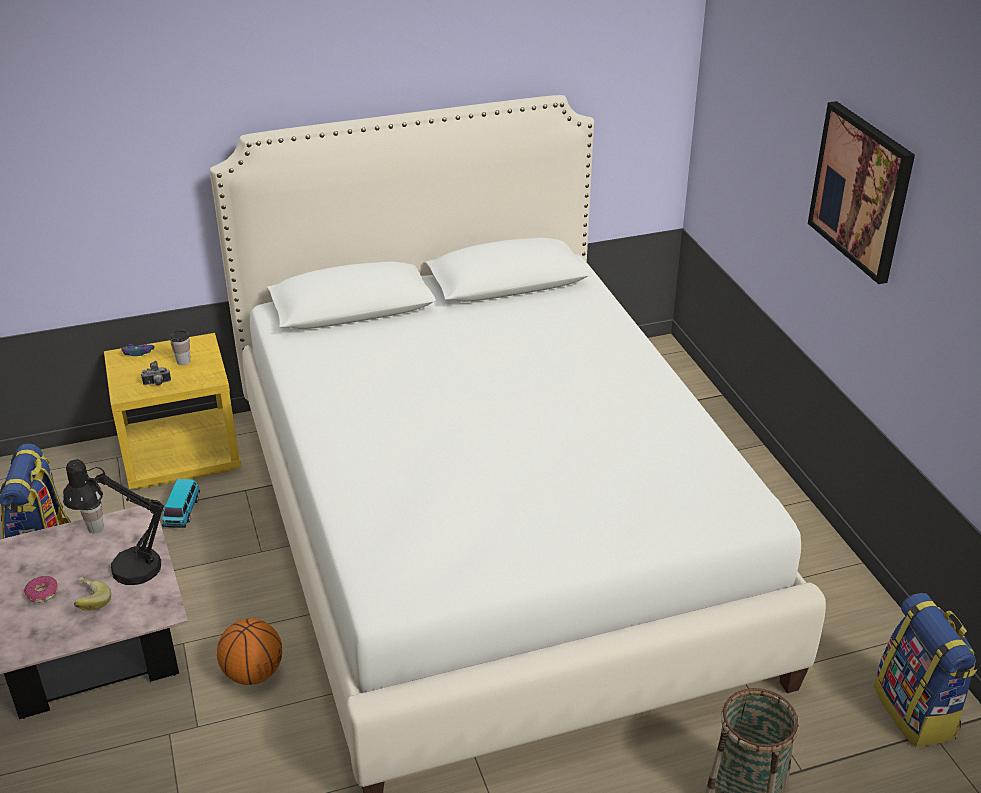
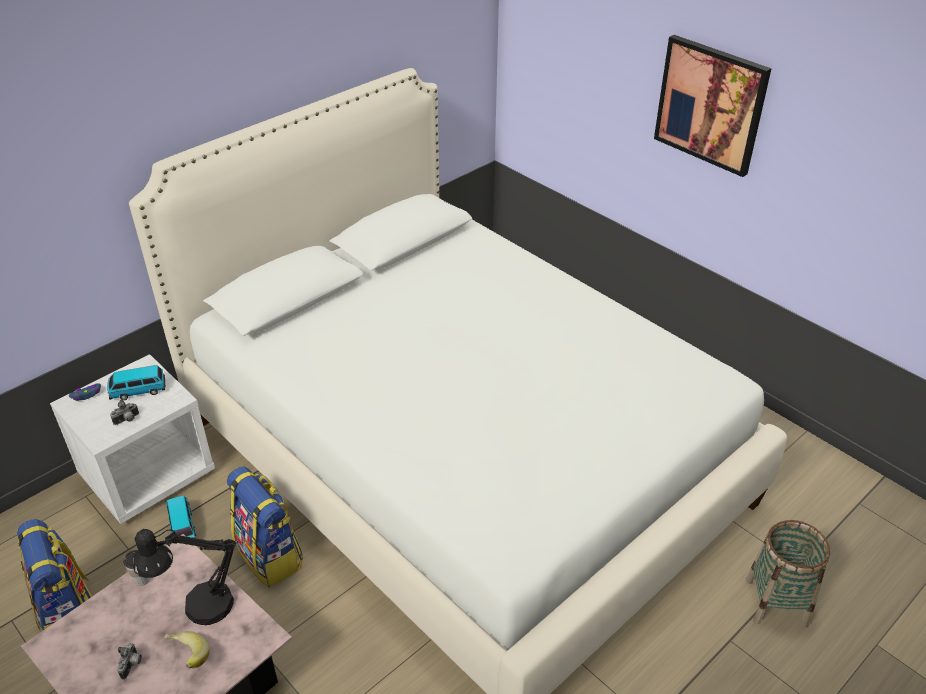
camera: 25 degrees left, 5 degrees up
donut [24,576,58,603] -> camera [117,643,142,679]
yellow nightstand [104,333,242,489] -> white nightstand [50,354,215,524]
cup [169,330,190,365] -> toy car [107,365,165,400]
basketball [217,618,282,685] -> none
backpack [874,593,977,747] -> backpack moved to [227,467,303,587]

